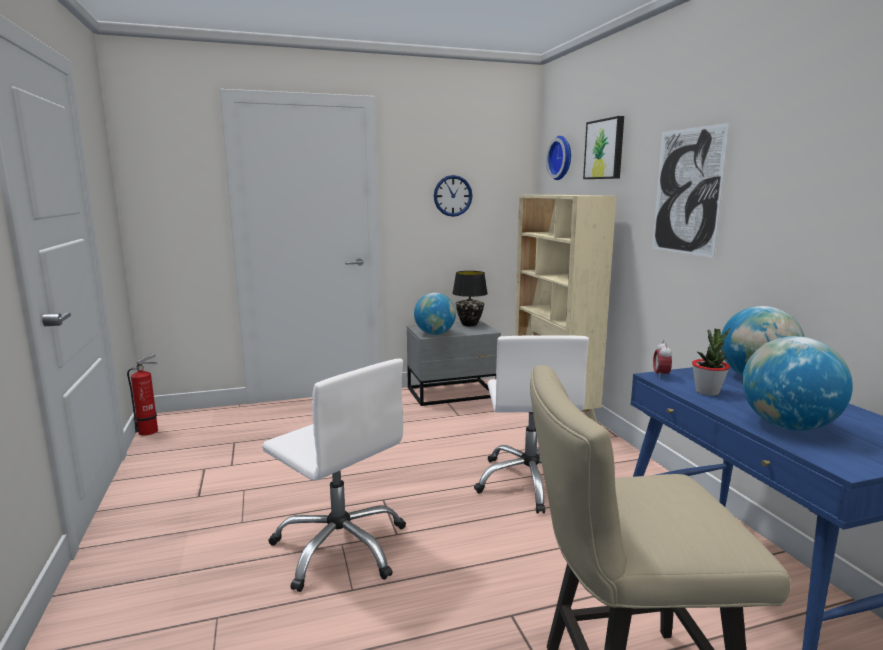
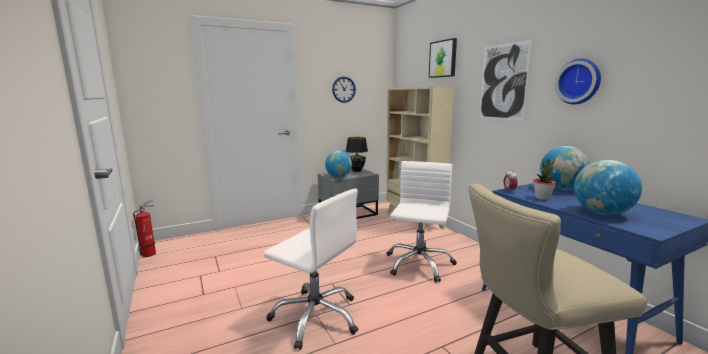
camera: 10 degrees left, 0 degrees up
white office chair [474,335,589,514] -> white office chair turned 150 degrees counterclockwise [387,161,457,282]
wall clock [546,136,571,180] -> wall clock moved to [555,59,601,104]

